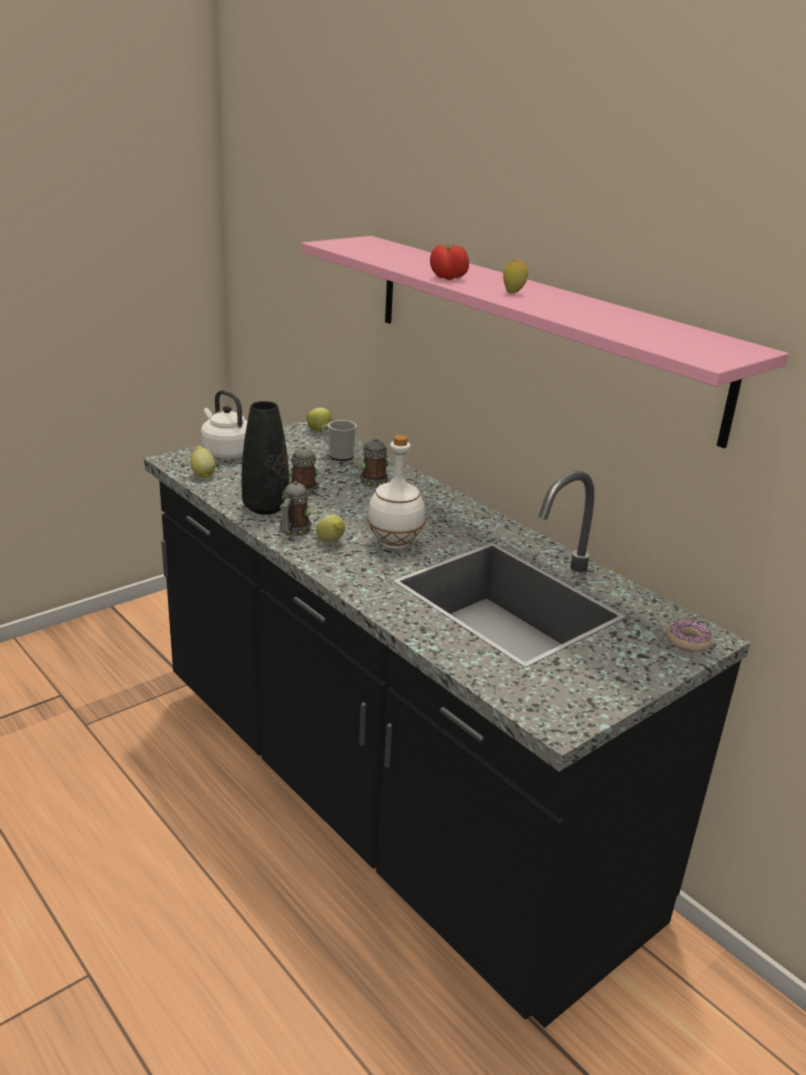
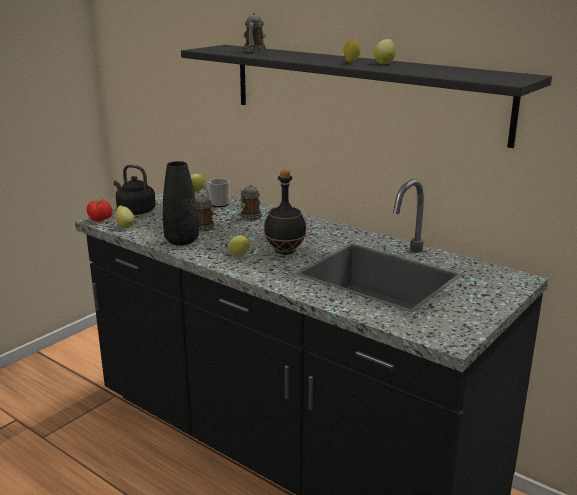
camera: 10 degrees left, 5 degrees down
white kettle [201,390,247,459] -> black kettle [114,165,156,215]
mug [279,481,312,536] -> mug moved to [243,13,266,52]
pink shelf [302,236,789,448] -> black shelf [181,45,552,148]
white bottle [367,435,425,549] -> black bottle [264,171,306,255]
tomato [430,244,469,280] -> tomato moved to [87,199,112,222]
donut [666,620,712,652] -> none
none -> lemon [374,39,396,64]

